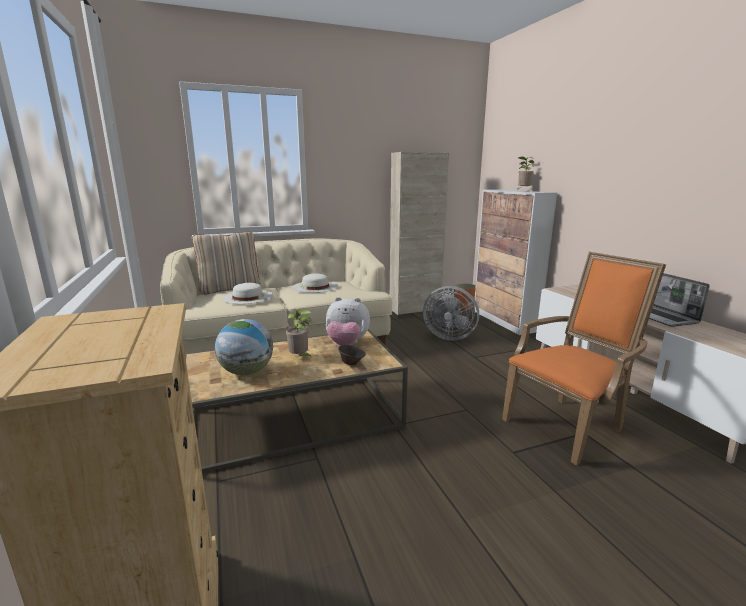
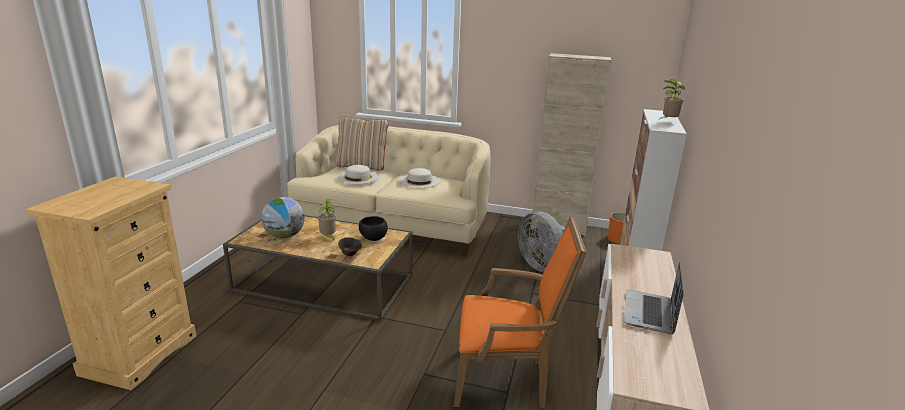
camera: 35 degrees right, 5 degrees up
plush toy [326,297,370,346] -> black bowl [359,216,388,241]

